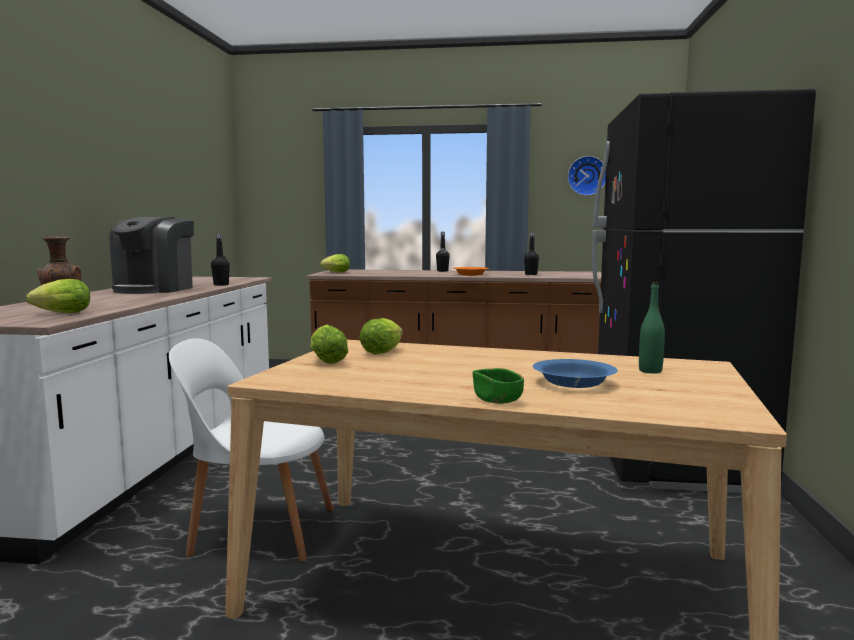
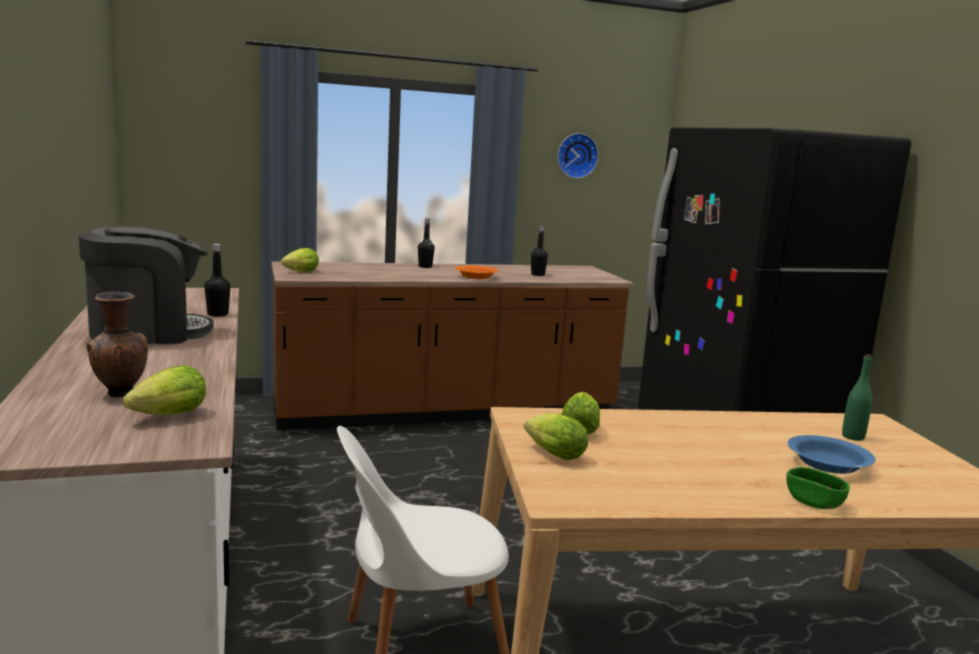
camera: 25 degrees left, 5 degrees up
coffee machine [109,217,194,294] -> coffee machine turned 105 degrees counterclockwise [78,226,213,344]

